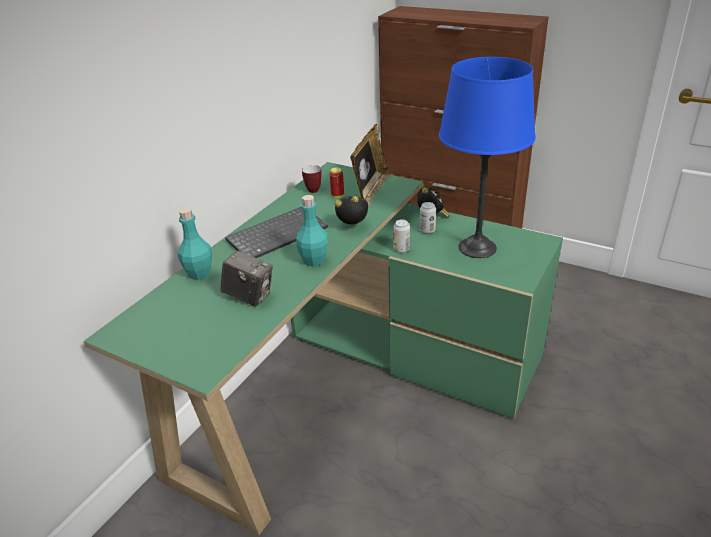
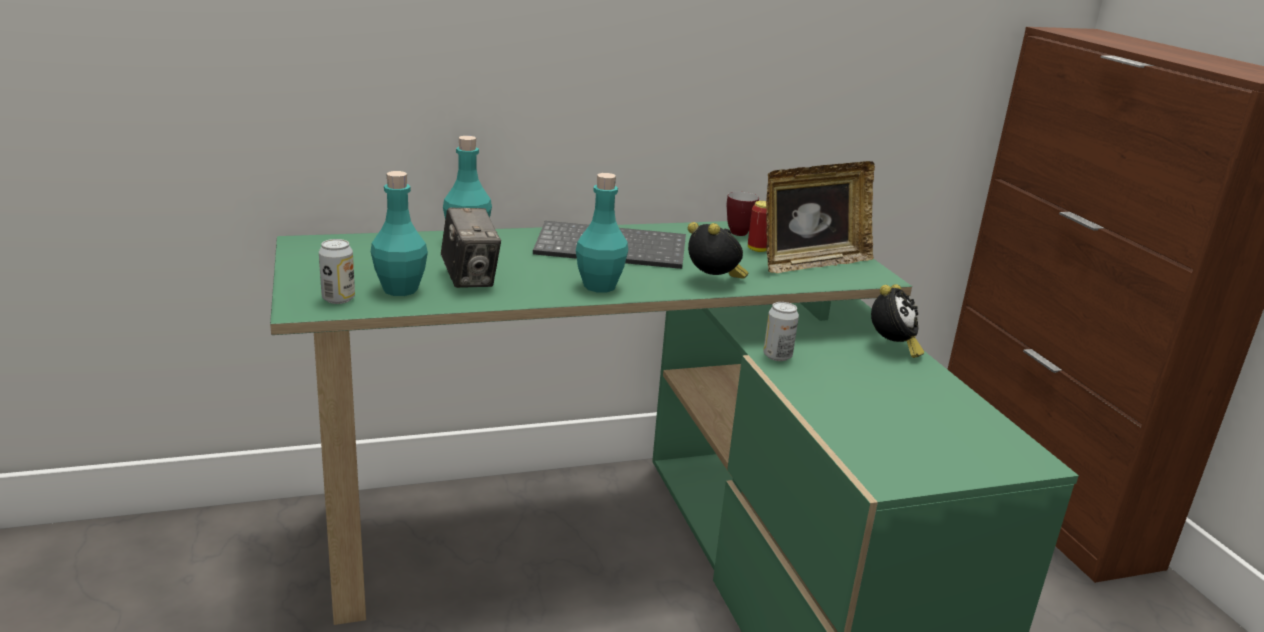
camera: 40 degrees right, 10 degrees down
can [420,202,436,234] -> can moved to [319,239,355,304]
blue table lamp [439,57,536,258] -> none
none -> turquoise bottle [371,171,428,296]

